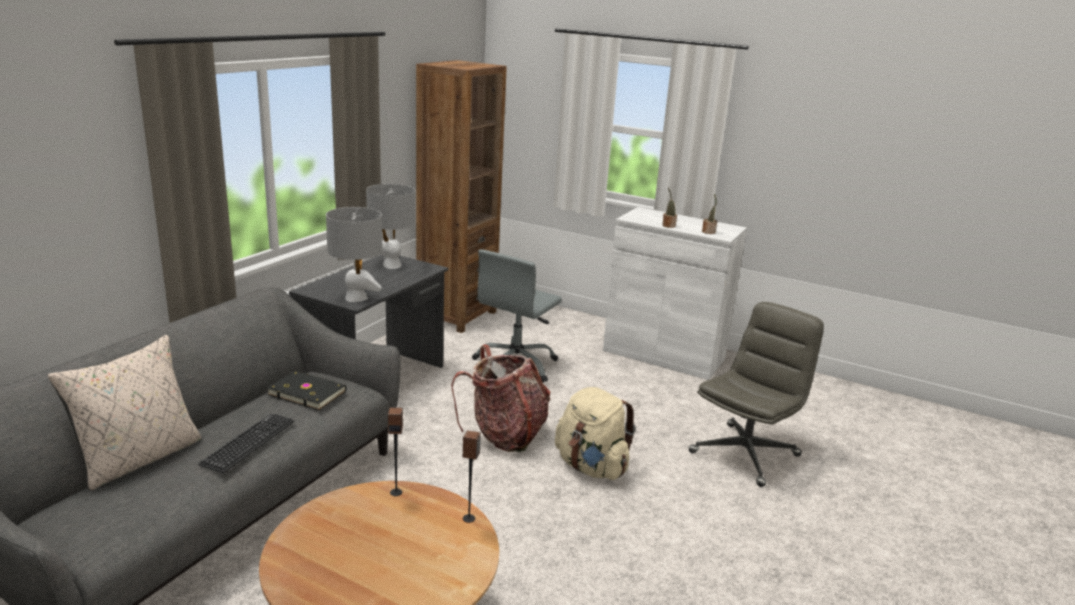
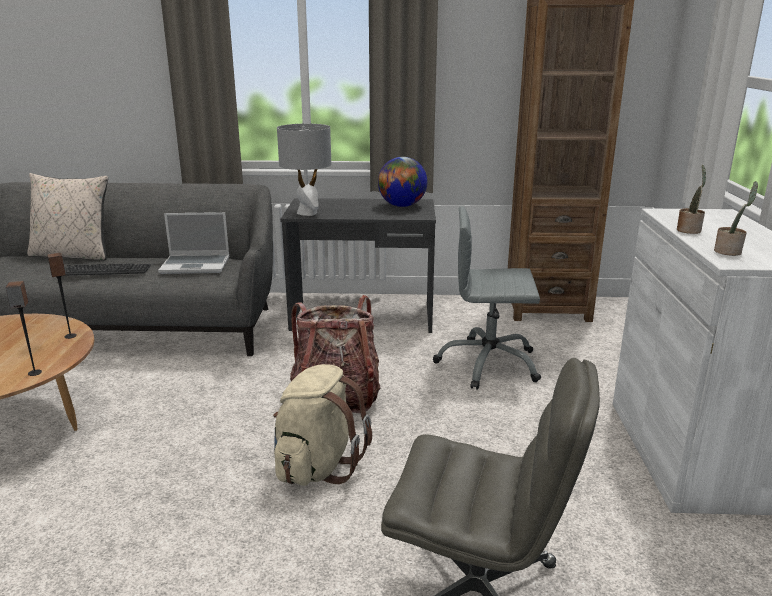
camera: 65 degrees right, 0 degrees up
black book [267,371,346,411] -> laptop [158,212,229,274]
grey table lamp [366,184,415,269] -> globe [378,157,427,207]

